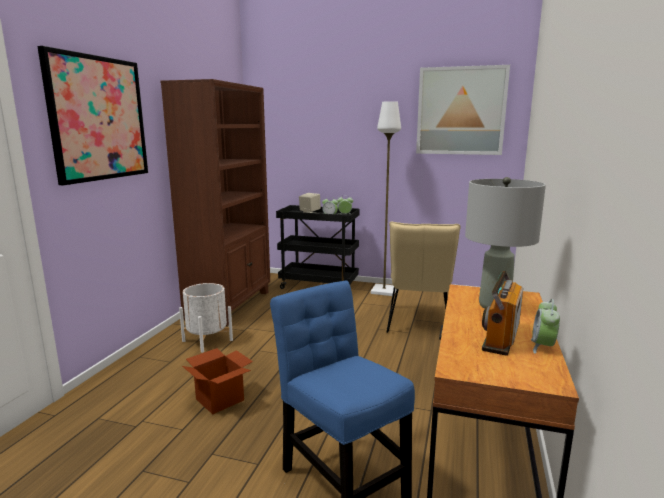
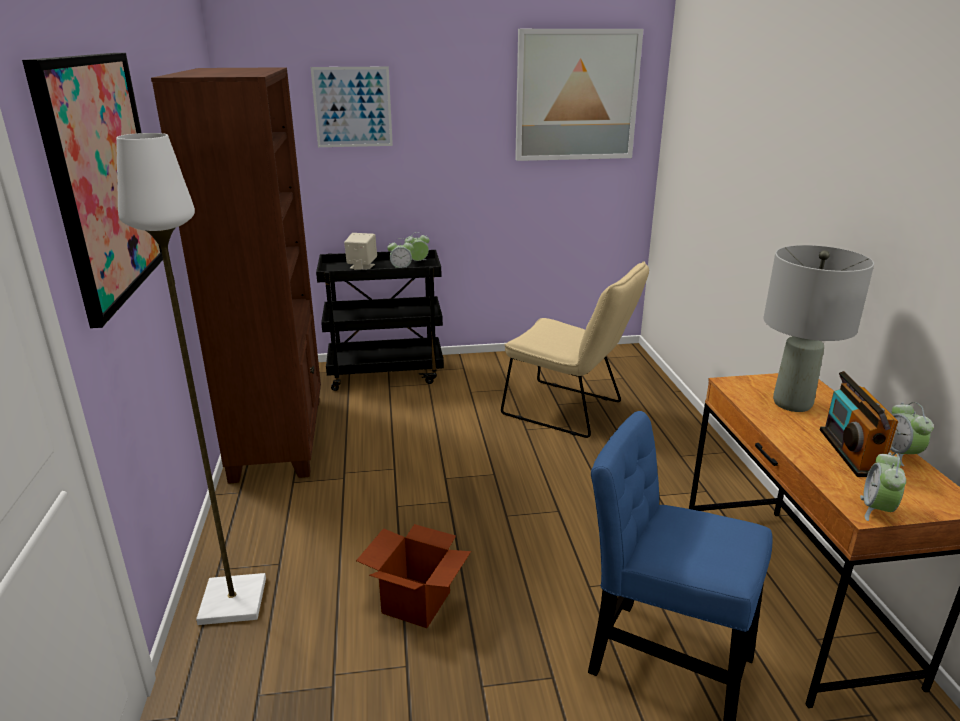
camera: 25 degrees left, 10 degrees up
white planter [179,283,233,353] -> none
white floor lamp [371,101,401,296] -> white floor lamp moved to [116,133,266,625]
beige chair [387,222,461,333] -> beige chair turned 45 degrees counterclockwise [501,261,649,438]
none -> picture [311,67,393,147]
none -> alarm clock [860,452,906,521]

